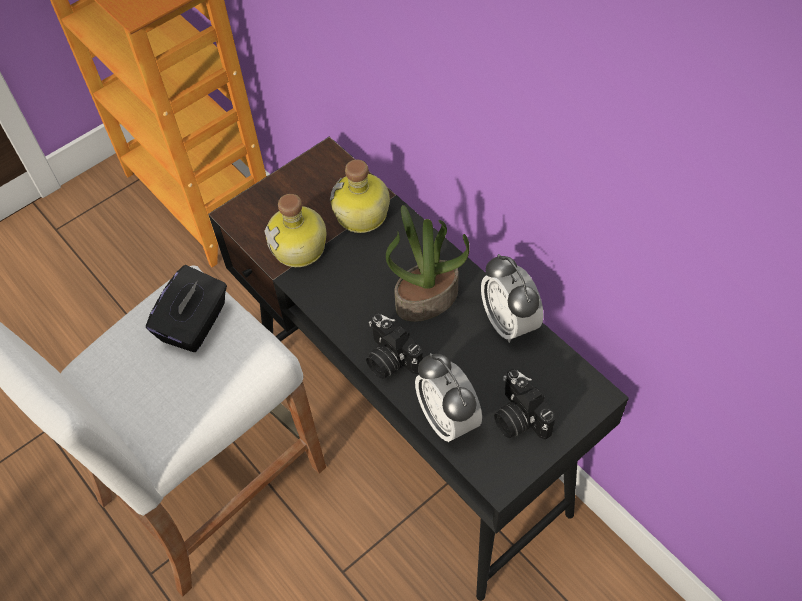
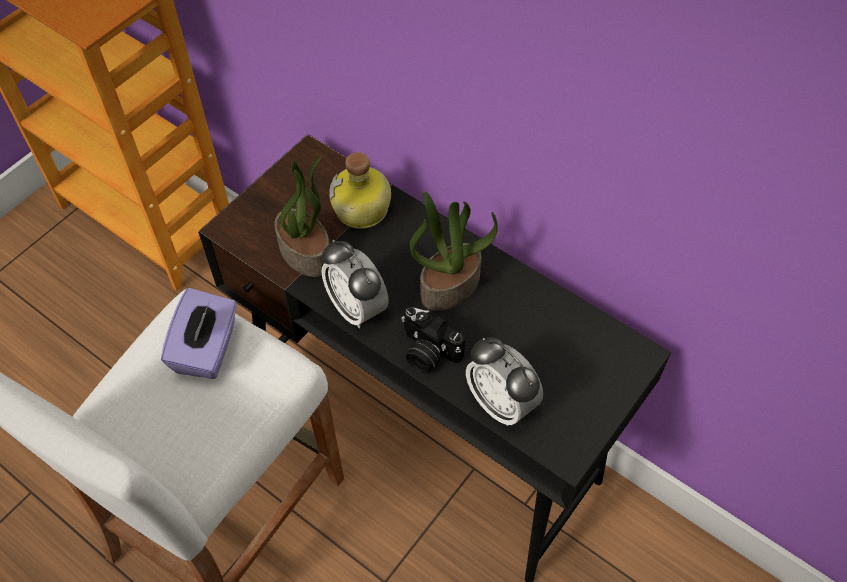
camera: 15 degrees left, 0 degrees up
black tissue box [146,265,227,352] -> purple tissue box [161,288,237,379]
bottle [264,194,326,267] -> potted plant [274,156,330,277]
alarm clock [481,254,544,343] -> alarm clock moved to [321,240,389,328]
camera [494,369,555,440] -> none

